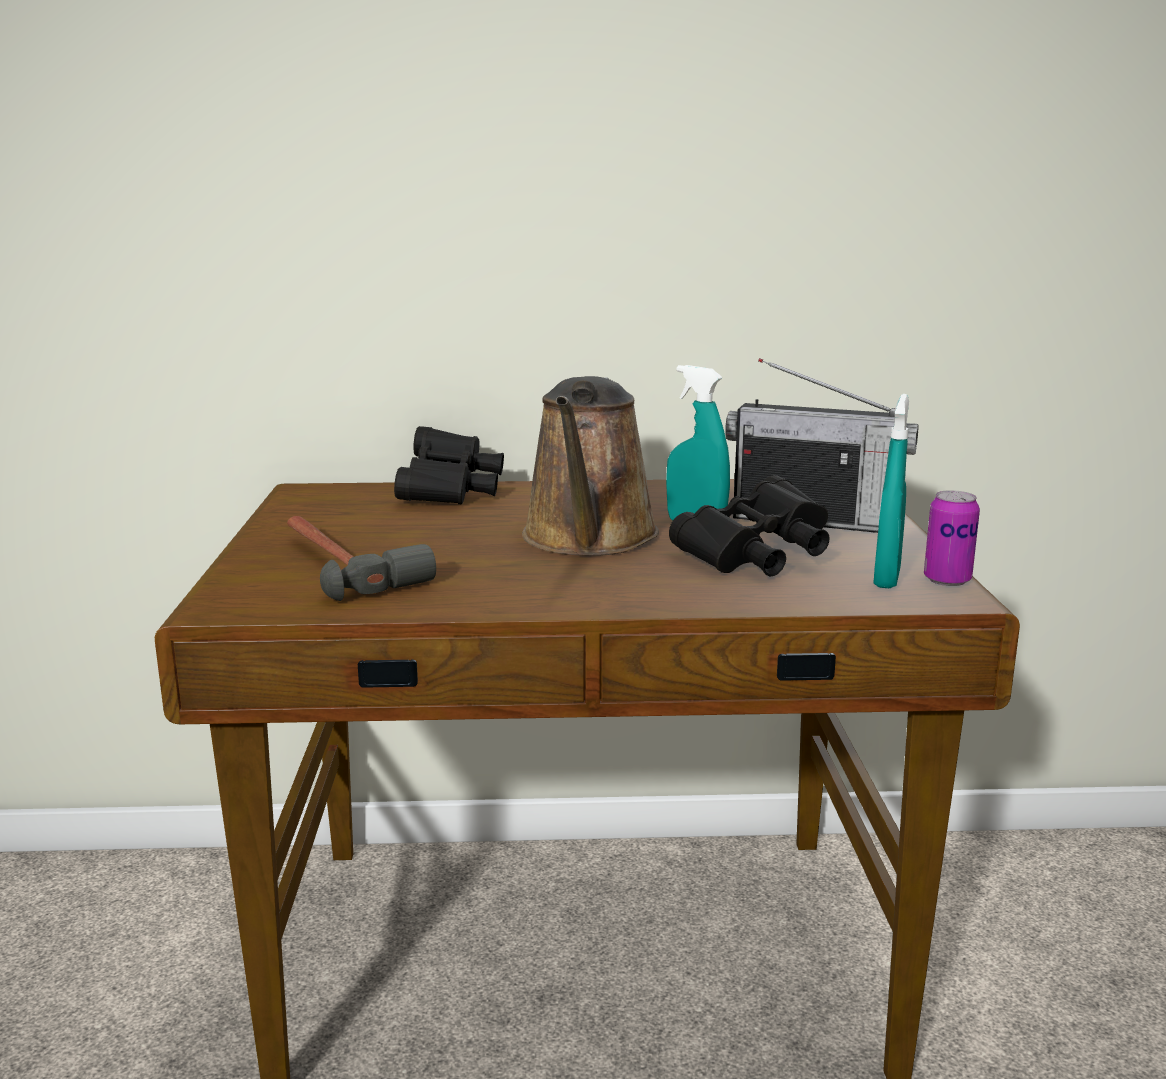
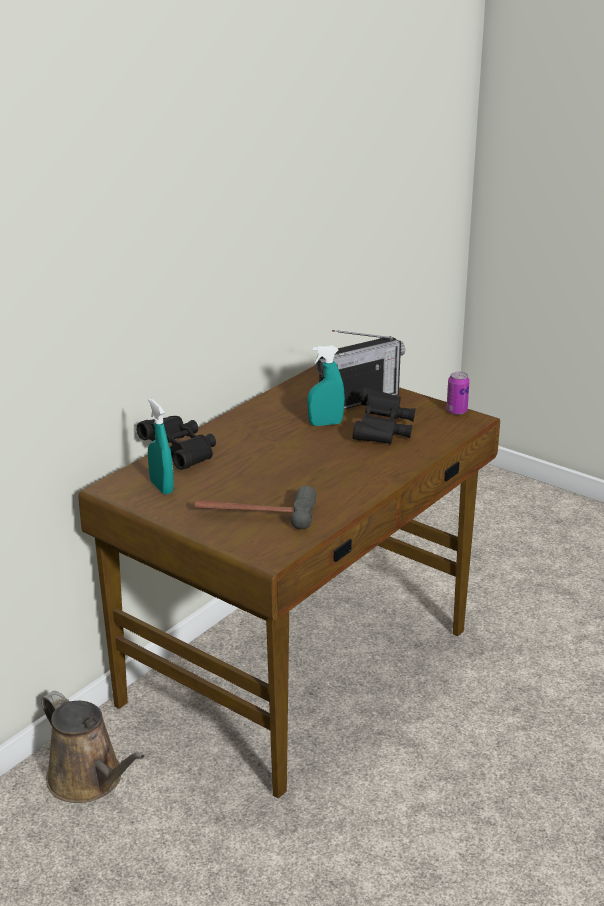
camera: 50 degrees left, 10 degrees up
brown watering can [522,376,659,556] -> brown watering can moved to [41,691,145,803]
turquoise spray bottle [873,394,909,588] -> turquoise spray bottle moved to [148,398,174,494]

